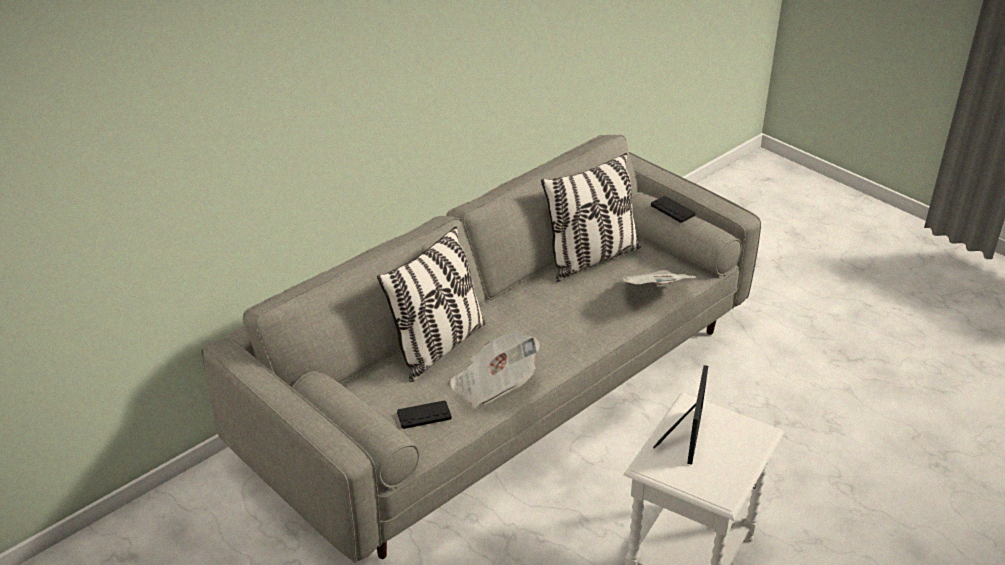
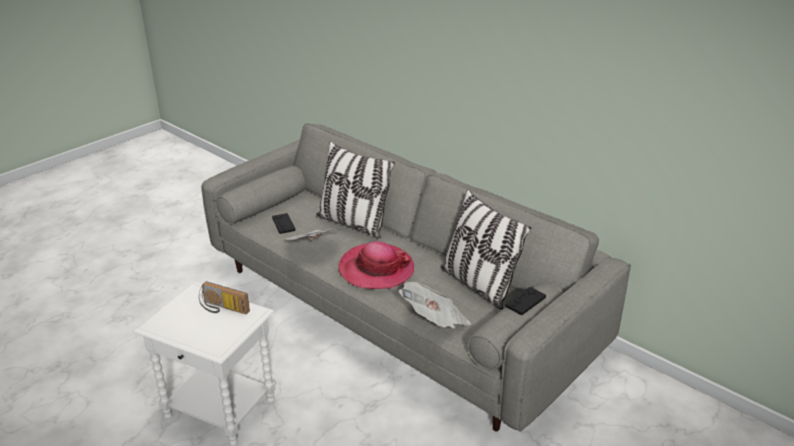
camera: 85 degrees right, 5 degrees down
picture frame [653,365,708,464] -> radio [199,281,250,314]
none -> hat [338,241,414,289]

